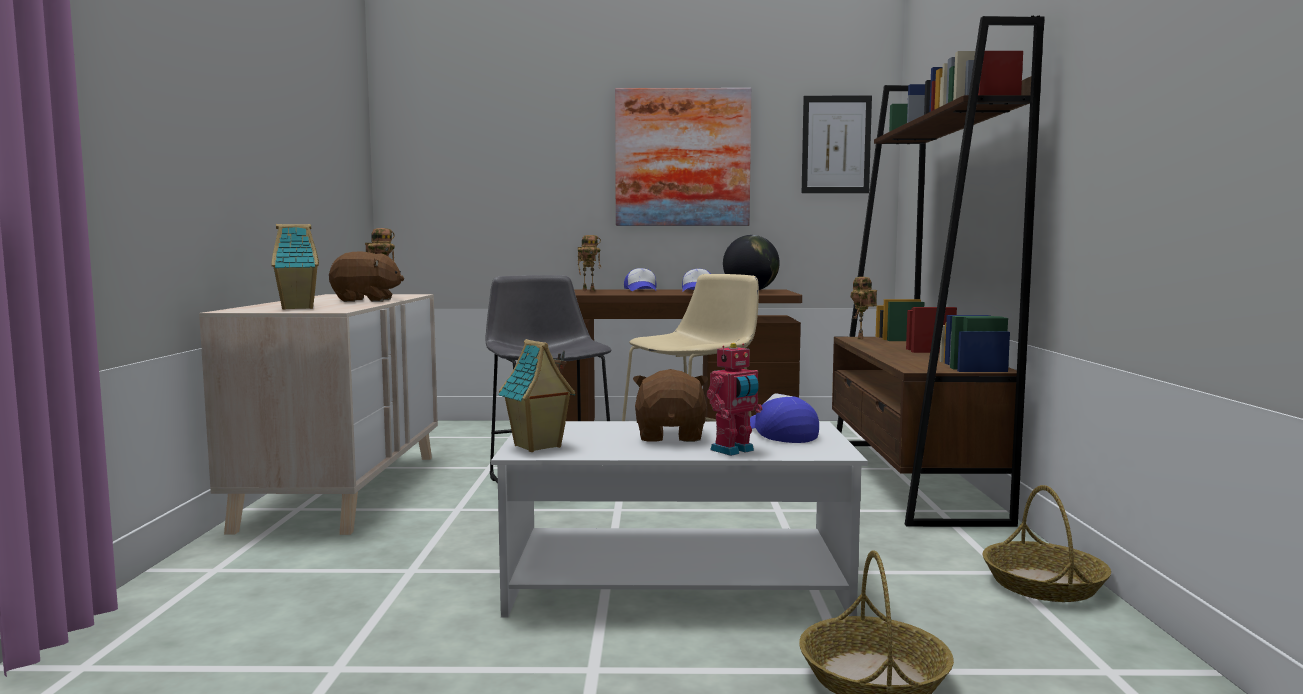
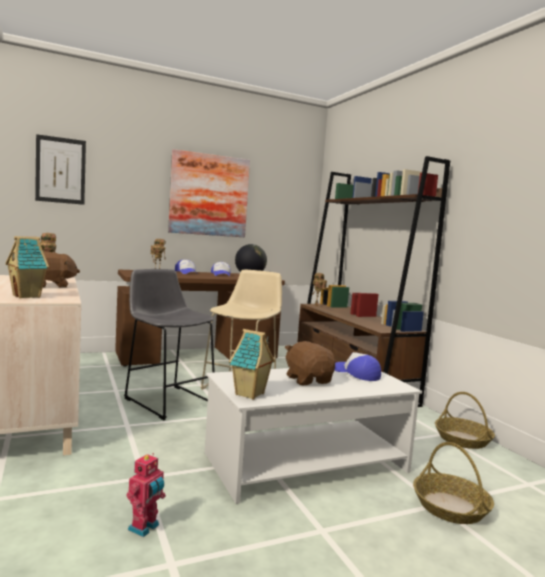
camera: 25 degrees left, 0 degrees up
toy robot [707,343,762,456] -> toy robot moved to [127,453,166,537]
picture [802,96,872,193] -> picture moved to [35,134,86,205]

